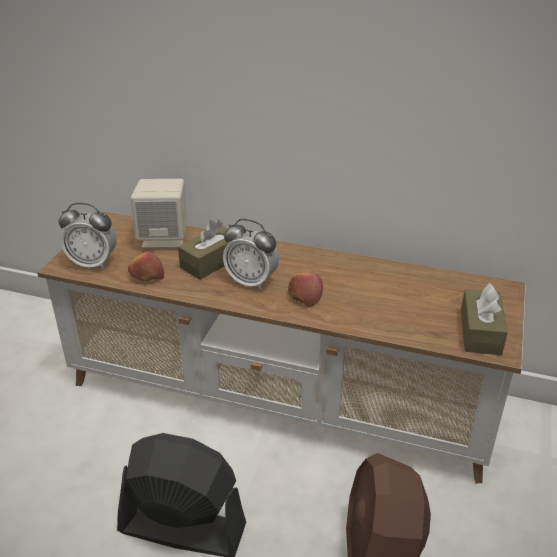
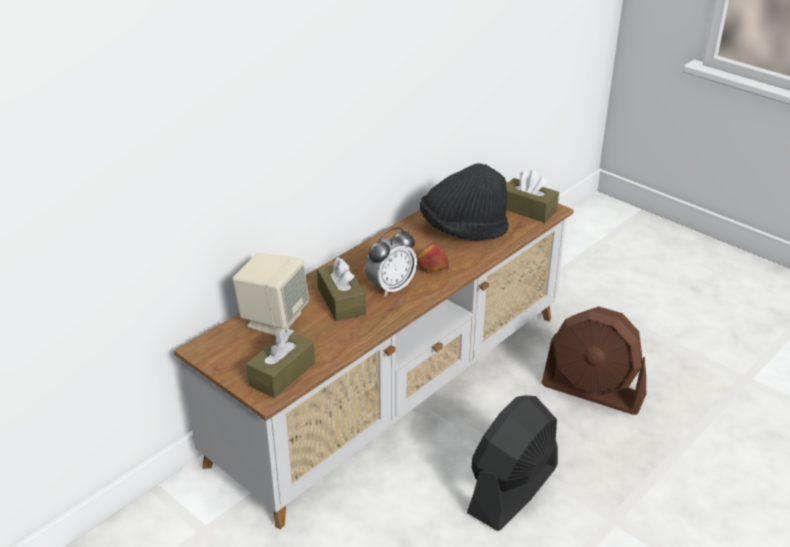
camera: 65 degrees left, 0 degrees up
alarm clock [59,203,117,269] -> brown tissue box [246,328,315,398]
apple [128,252,164,281] -> none
none -> black hat [420,163,509,240]

